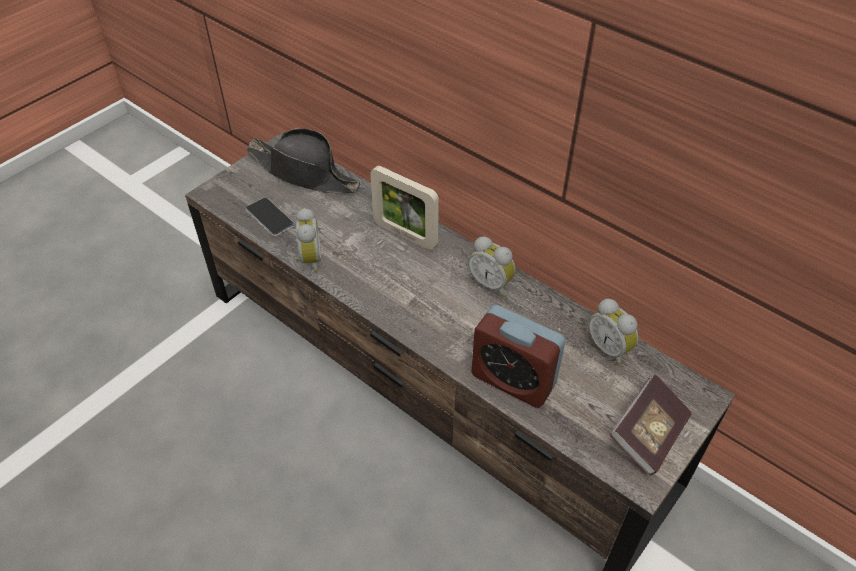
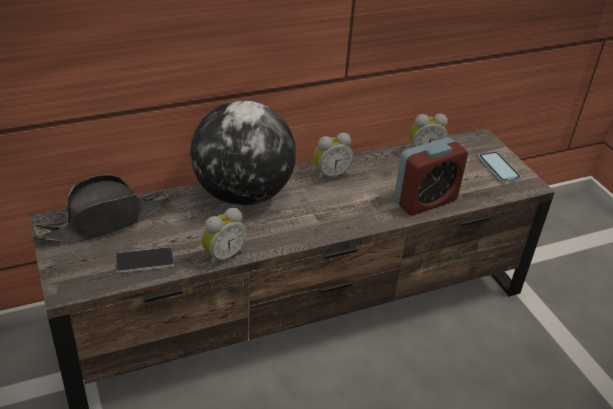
camera: 65 degrees left, 10 degrees down
alarm clock [295,208,321,272] -> alarm clock turned 120 degrees clockwise [201,208,247,267]
picture frame [370,166,439,250] -> globe [190,100,296,206]
book [610,374,691,475] -> phone [478,152,521,182]

